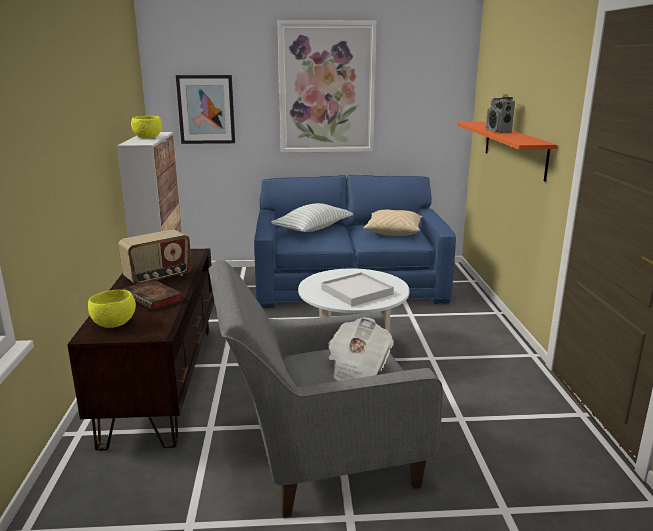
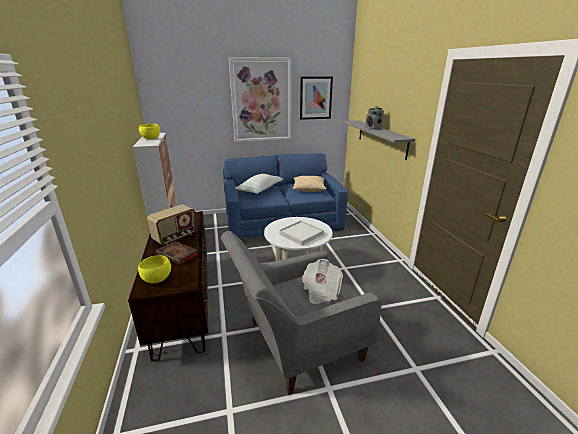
camera: 10 degrees left, 5 degrees up
picture [176,75,235,144] -> picture moved to [300,76,333,120]
orange shelf [457,122,557,182] -> grey shelf [343,120,415,160]

